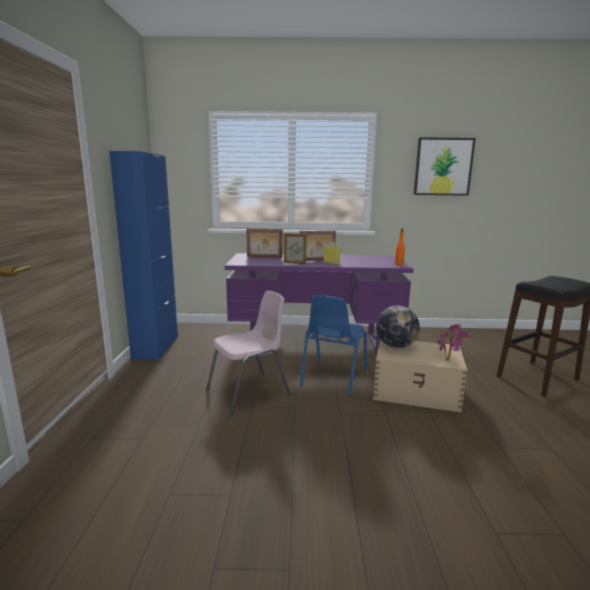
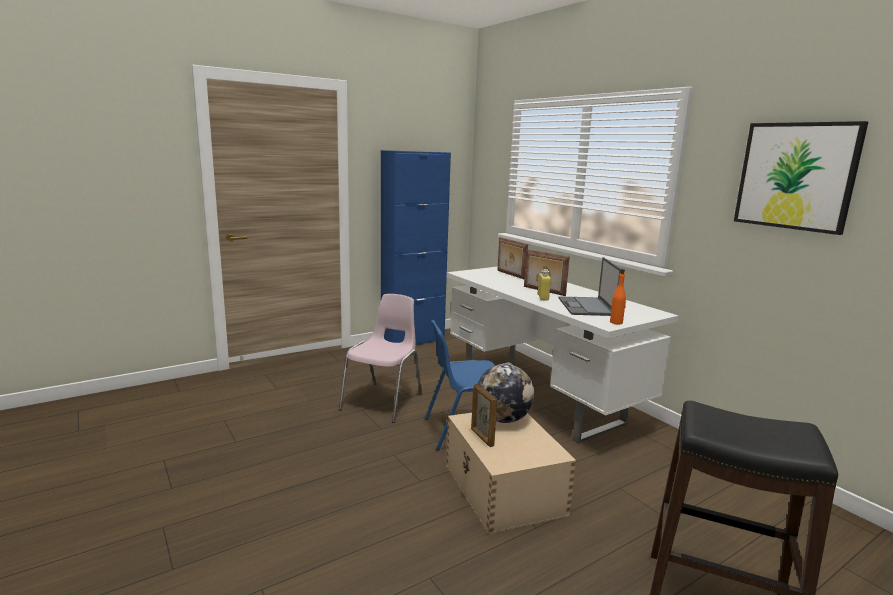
camera: 55 degrees right, 0 degrees up
pink chair [206,291,291,416] -> pink chair turned 90 degrees counterclockwise [339,294,422,423]
purple desk [225,253,414,353] -> white desk [447,267,679,443]
picture frame [284,233,307,264] -> picture frame moved to [471,384,497,447]
potted plant [437,324,471,360] -> none
none -> laptop [558,257,621,316]

